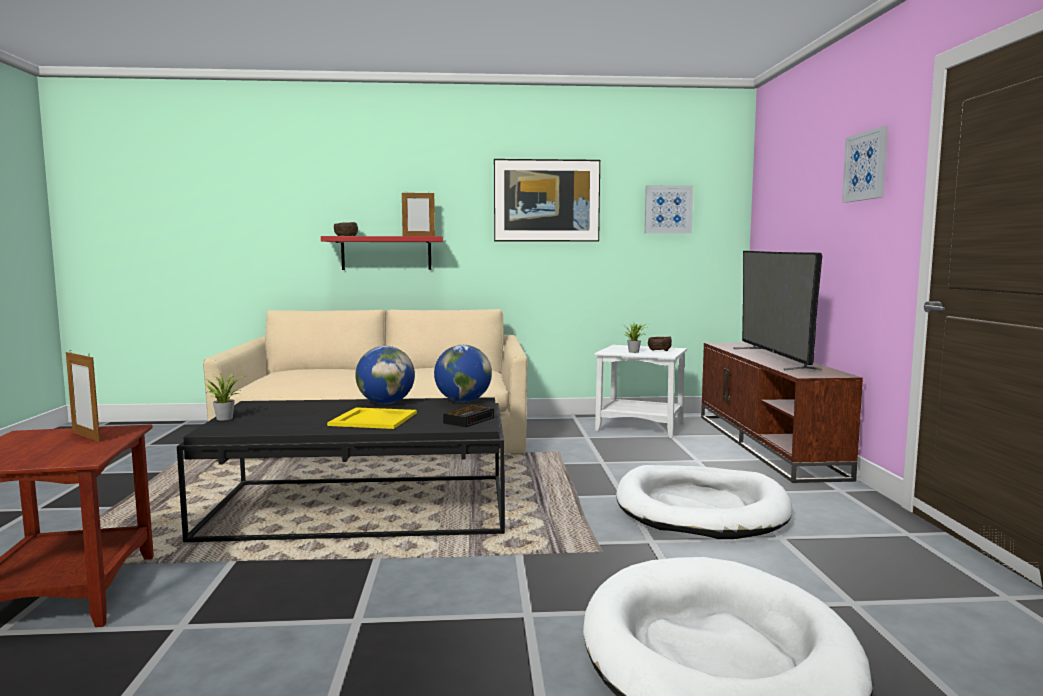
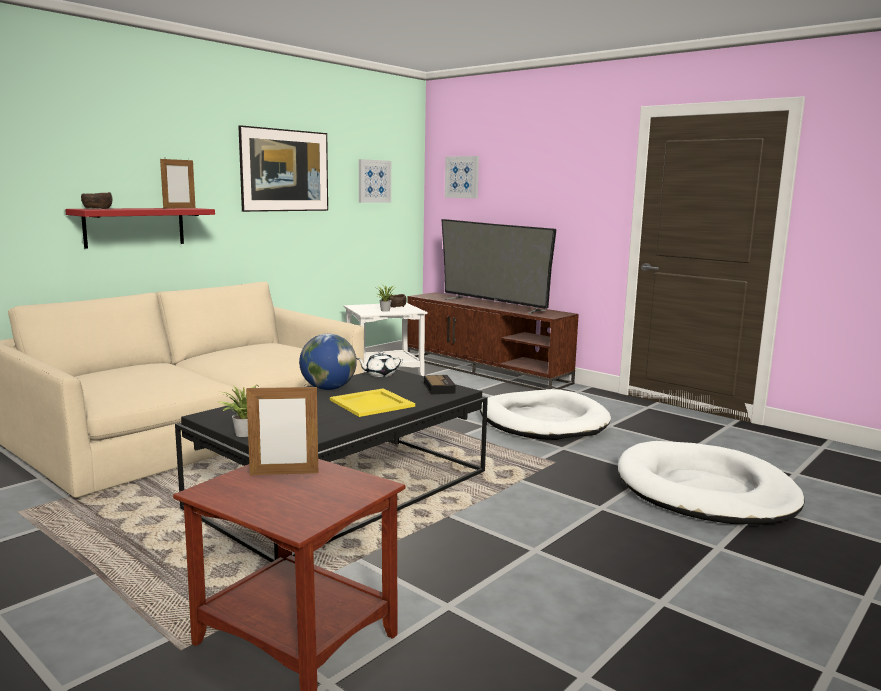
camera: 45 degrees left, 5 degrees up
globe [434,345,492,402] -> white teapot [356,351,403,377]
picture [842,126,888,203] -> picture moved to [445,156,479,199]

